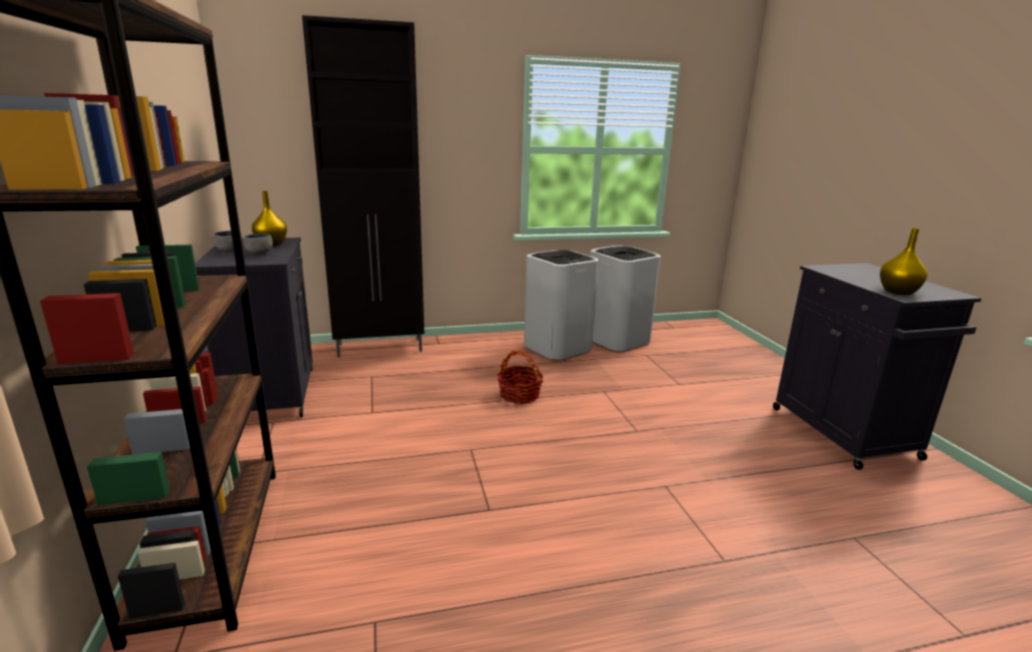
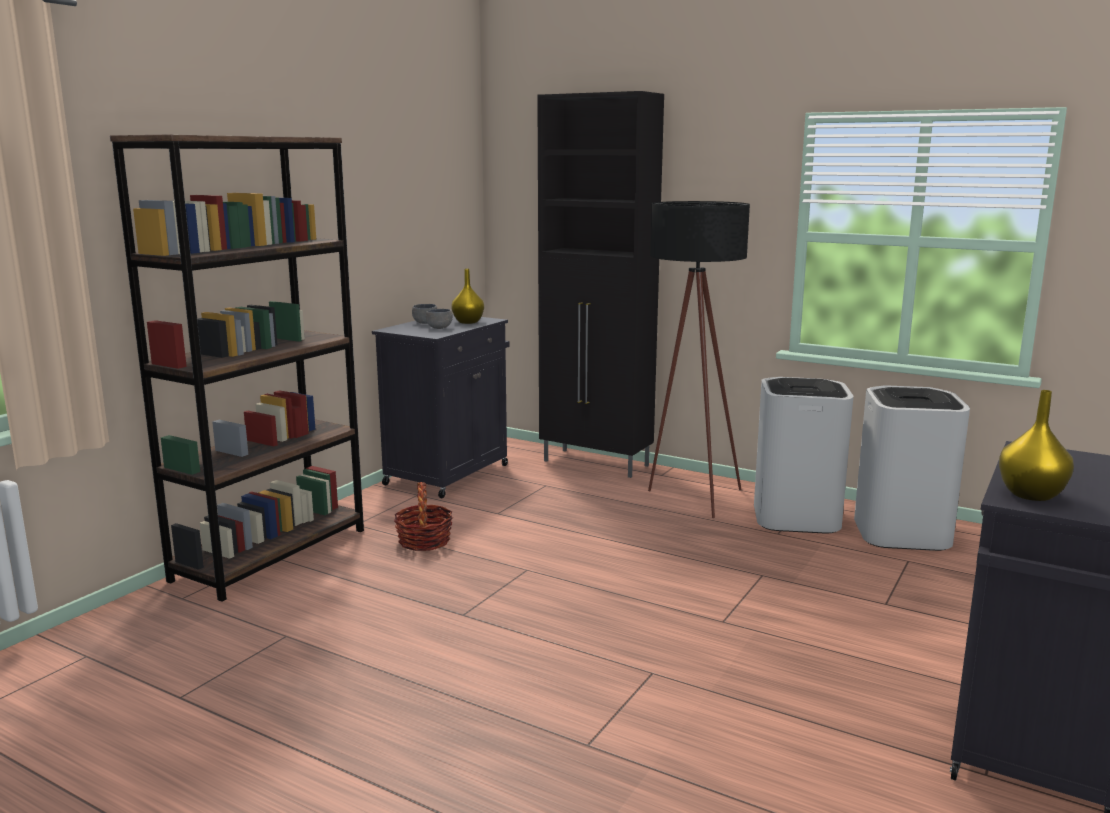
camera: 45 degrees right, 5 degrees down
basket [497,350,544,404] -> basket moved to [394,482,453,551]
none -> black floor lamp [648,201,750,518]

